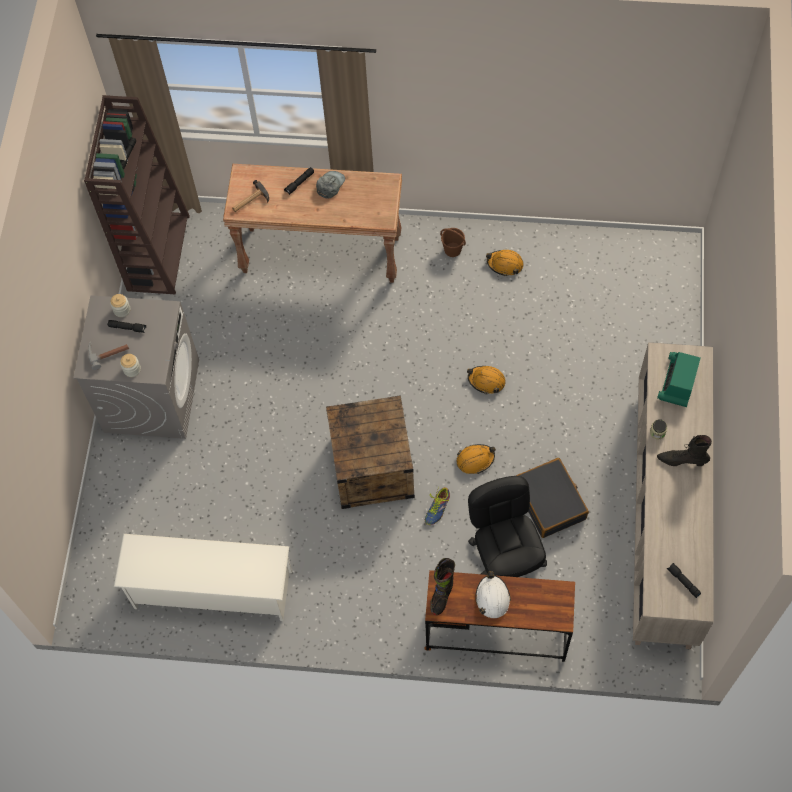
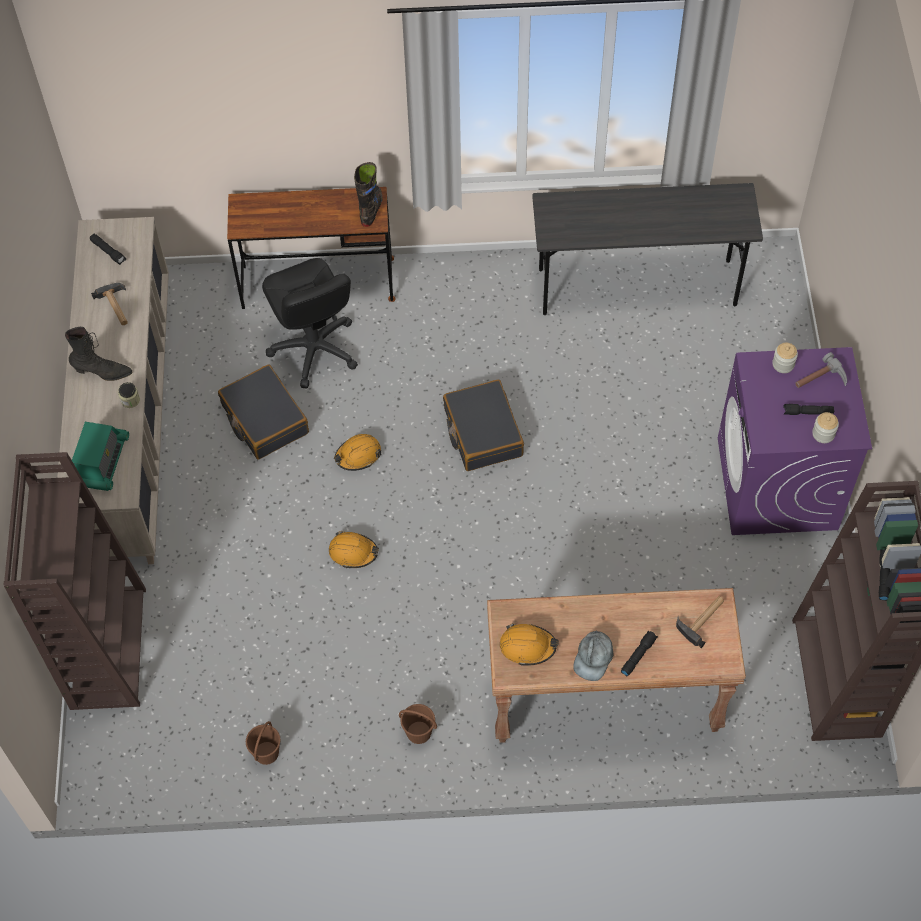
camera: 170 degrees right, 5 degrees down
grey washing machine [73,295,199,439] -> purple washing machine [718,347,872,535]
white shoe rack [114,534,292,621] -> grey desk [532,183,763,315]
crate [326,395,415,509] -> black suitcase [443,380,524,471]
shoe [425,486,450,525] -> none
white hard hat [475,571,511,618] -> none
orange hard hat [486,250,524,276] -> orange hard hat moved to [500,623,559,666]
none -> brown bookcase [3,452,146,710]
none -> hammer [91,283,128,325]
none -> brown bucket [246,721,280,765]

